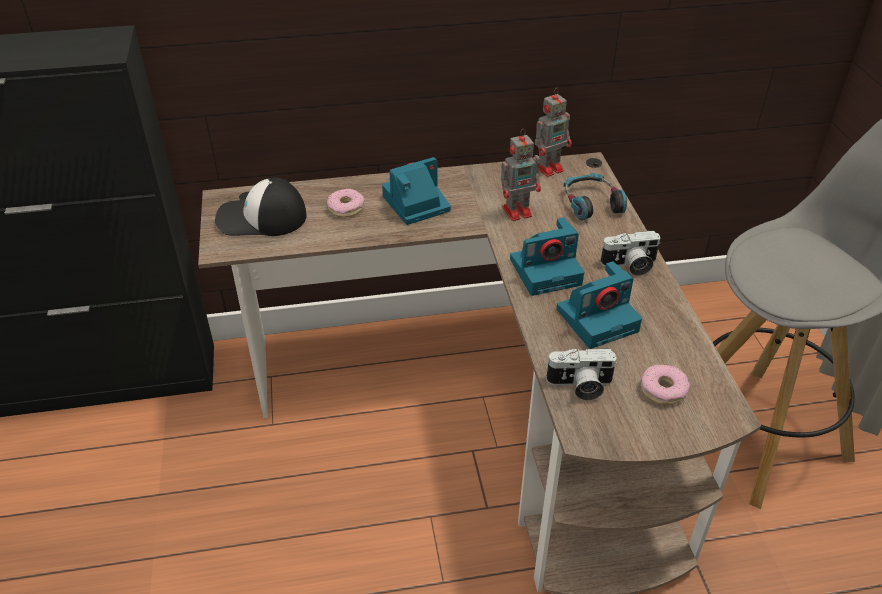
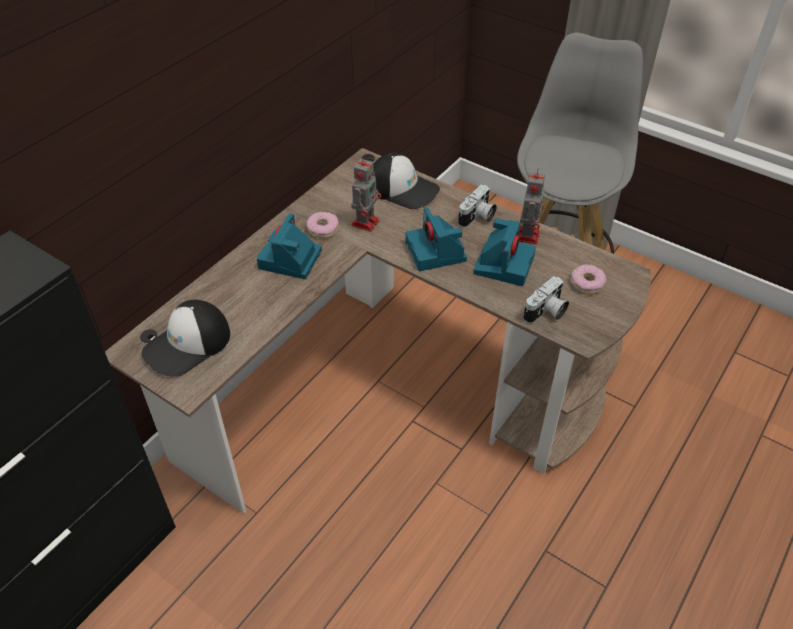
camera: 45 degrees left, 5 degrees up
donut [327,189,365,218] -> donut moved to [306,212,339,238]
camera [510,218,584,296] -> camera turned 135 degrees clockwise [406,208,467,271]
toy robot [535,88,572,177] -> toy robot moved to [519,168,545,244]
headphones [563,173,627,220] -> cap [374,152,440,209]

